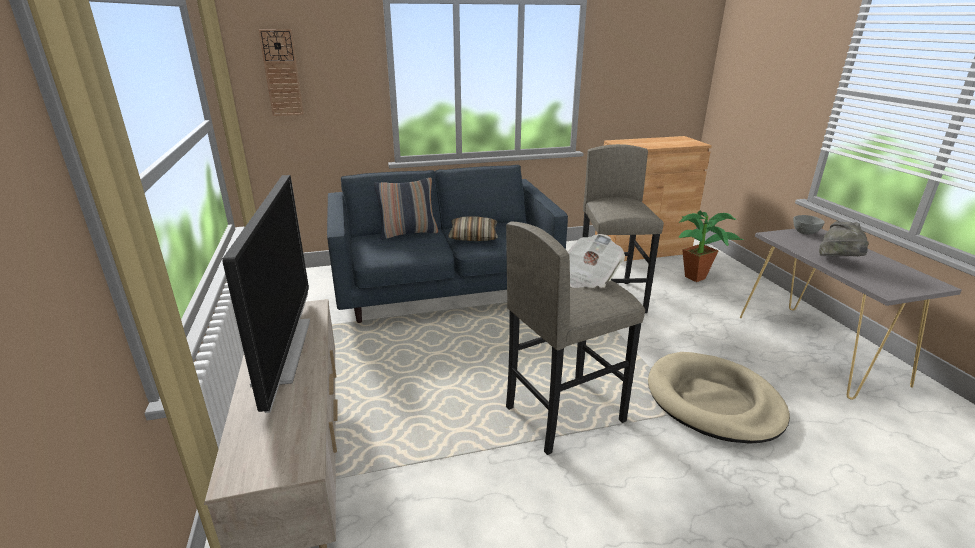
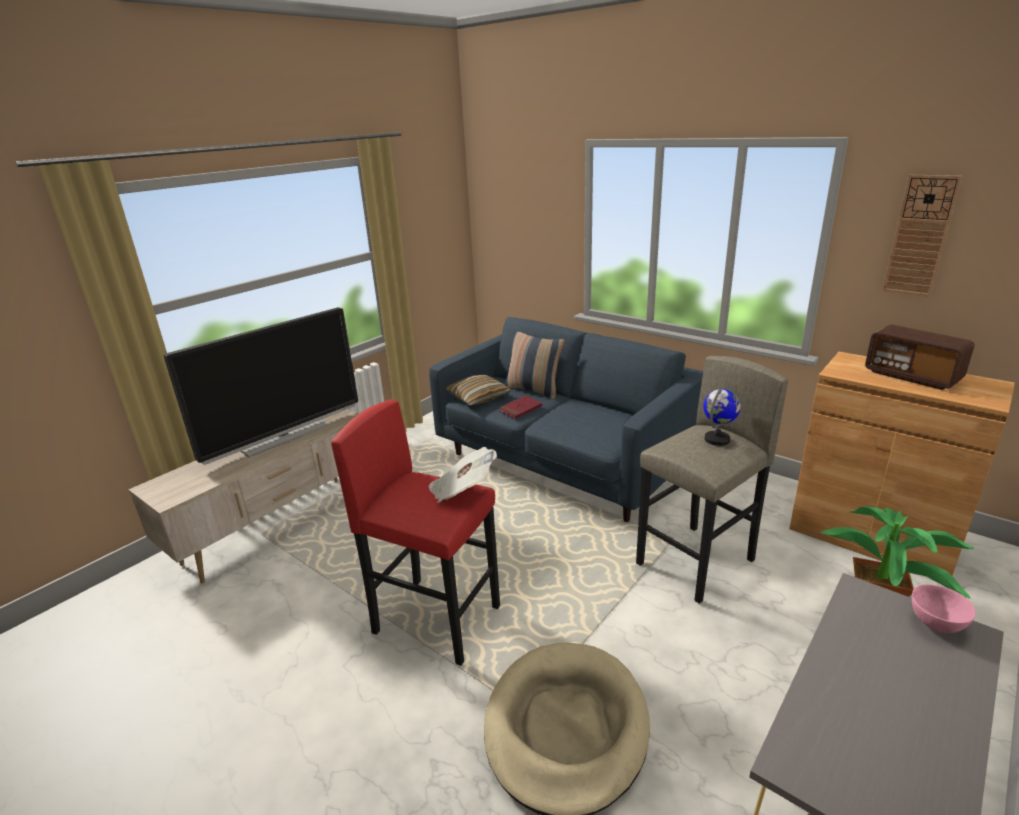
camera: 55 degrees right, 0 degrees up
wall clock [258,29,304,116] -> wall clock moved to [883,174,962,297]
pillow [448,216,498,241] -> pillow moved to [445,374,511,406]
grey stool [506,222,645,455] -> red stool [331,400,500,666]
grey bowl [793,215,825,235] -> pink bowl [912,584,976,633]
grey hat [819,221,869,256] -> none
none -> red book [499,395,542,419]
none -> globe [703,388,741,446]
none -> radio [865,325,974,390]

